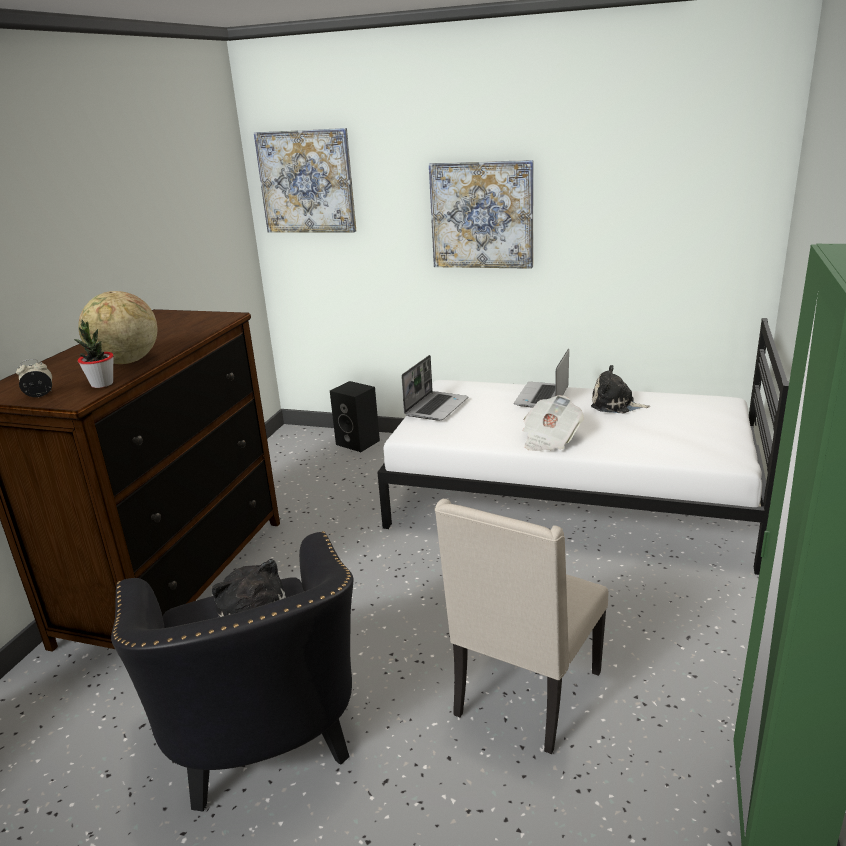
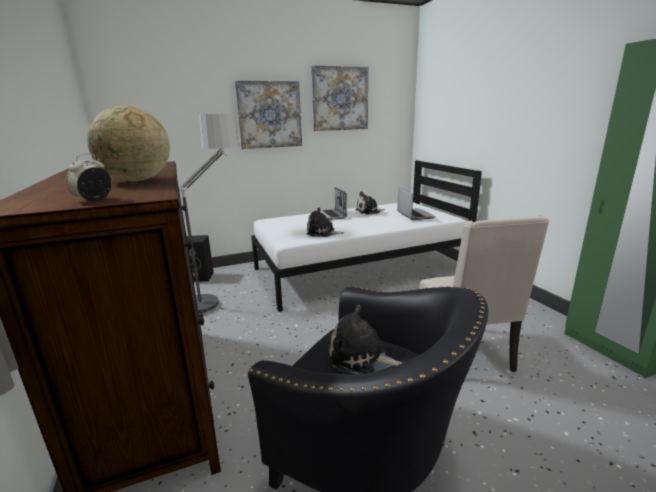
camera: 40 degrees left, 5 degrees down
potted plant [74,320,114,388] -> none
picture [254,128,356,233] -> picture moved to [311,65,368,131]
laptop [401,355,468,421] -> laptop moved to [397,187,436,220]
newspaper [522,395,584,451] -> none
none -> floor lamp [179,114,239,314]
none -> plush toy [306,207,344,237]

